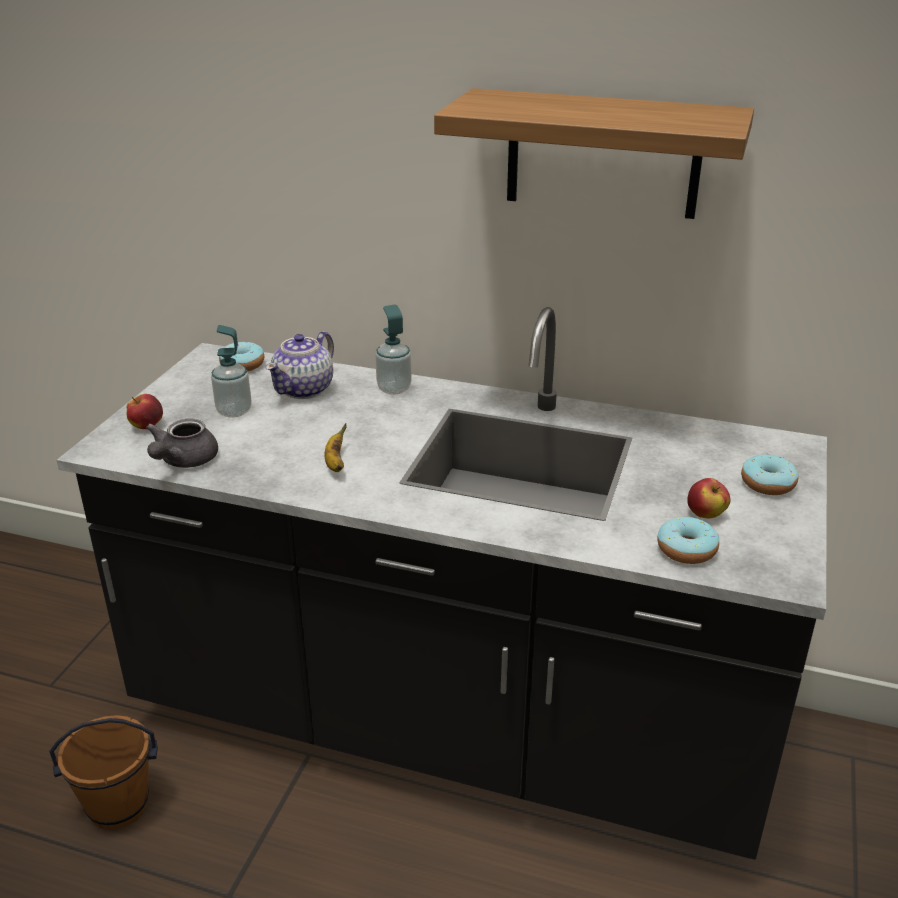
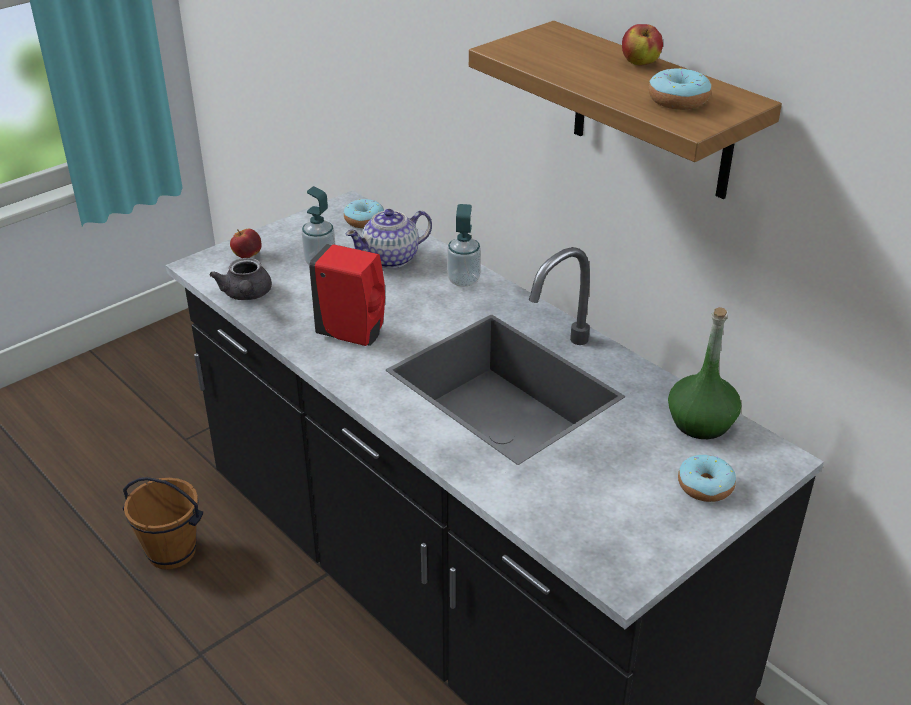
camera: 30 degrees right, 5 degrees up
grey teapot [146,418,218,468] -> grey teapot turned 60 degrees counterclockwise [209,258,272,300]
banana [324,423,347,472] -> red soap dispenser [309,244,385,346]
donut [658,517,719,564] -> donut moved to [649,68,711,110]
apple [687,478,730,518] -> apple moved to [622,24,663,66]
none -> green bottle [668,307,741,439]

